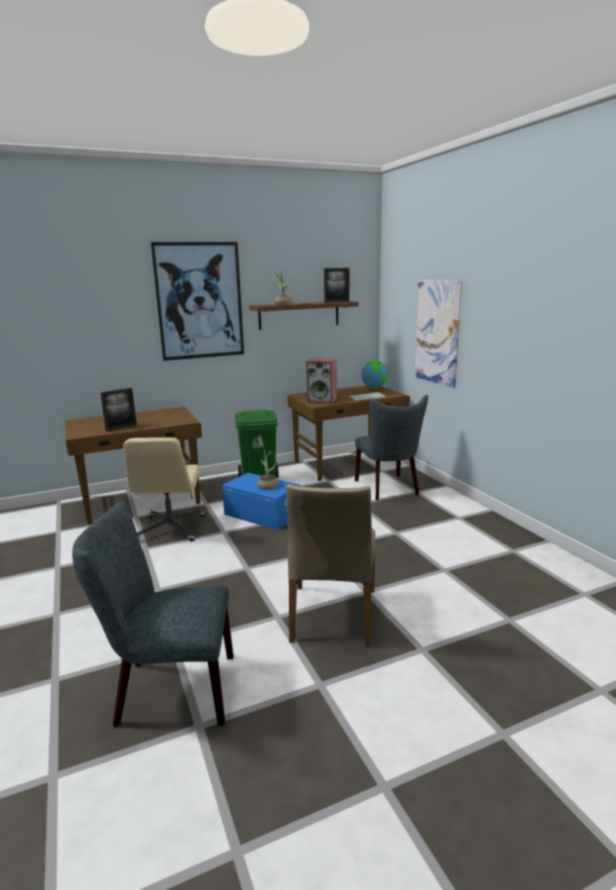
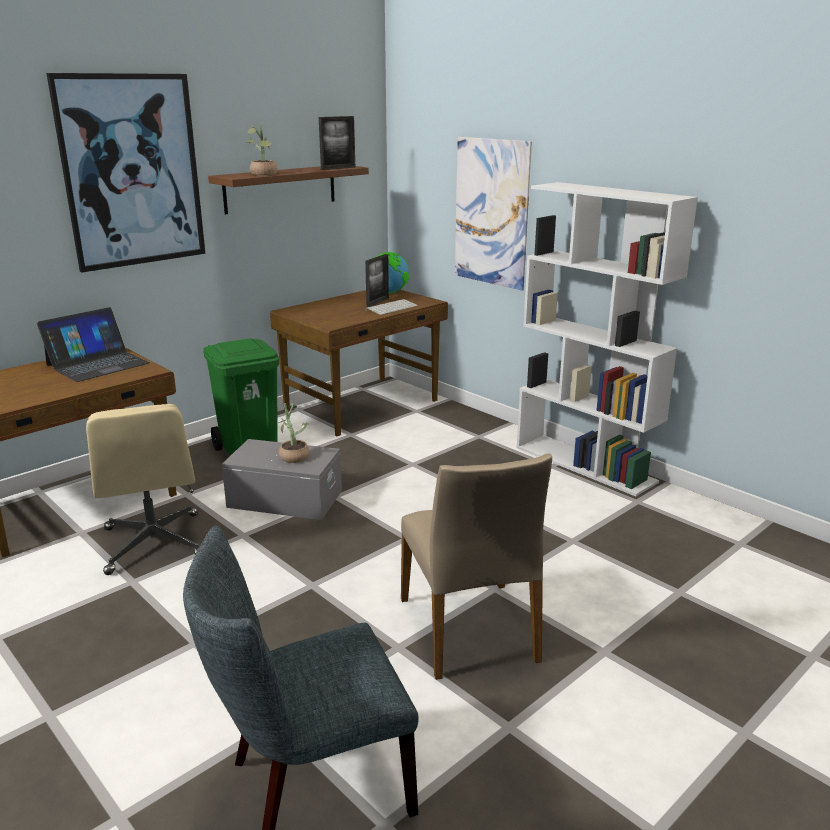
camera: 20 degrees left, 5 degrees up
picture frame [100,388,137,431] -> picture frame moved to [365,254,389,307]
blue storage box [222,473,300,530] -> grey storage box [222,439,342,520]
speaker [306,358,337,404] -> none
grey chair [355,395,428,500] -> none
none -> laptop [37,307,150,382]
none -> white bookcase [517,182,698,496]

